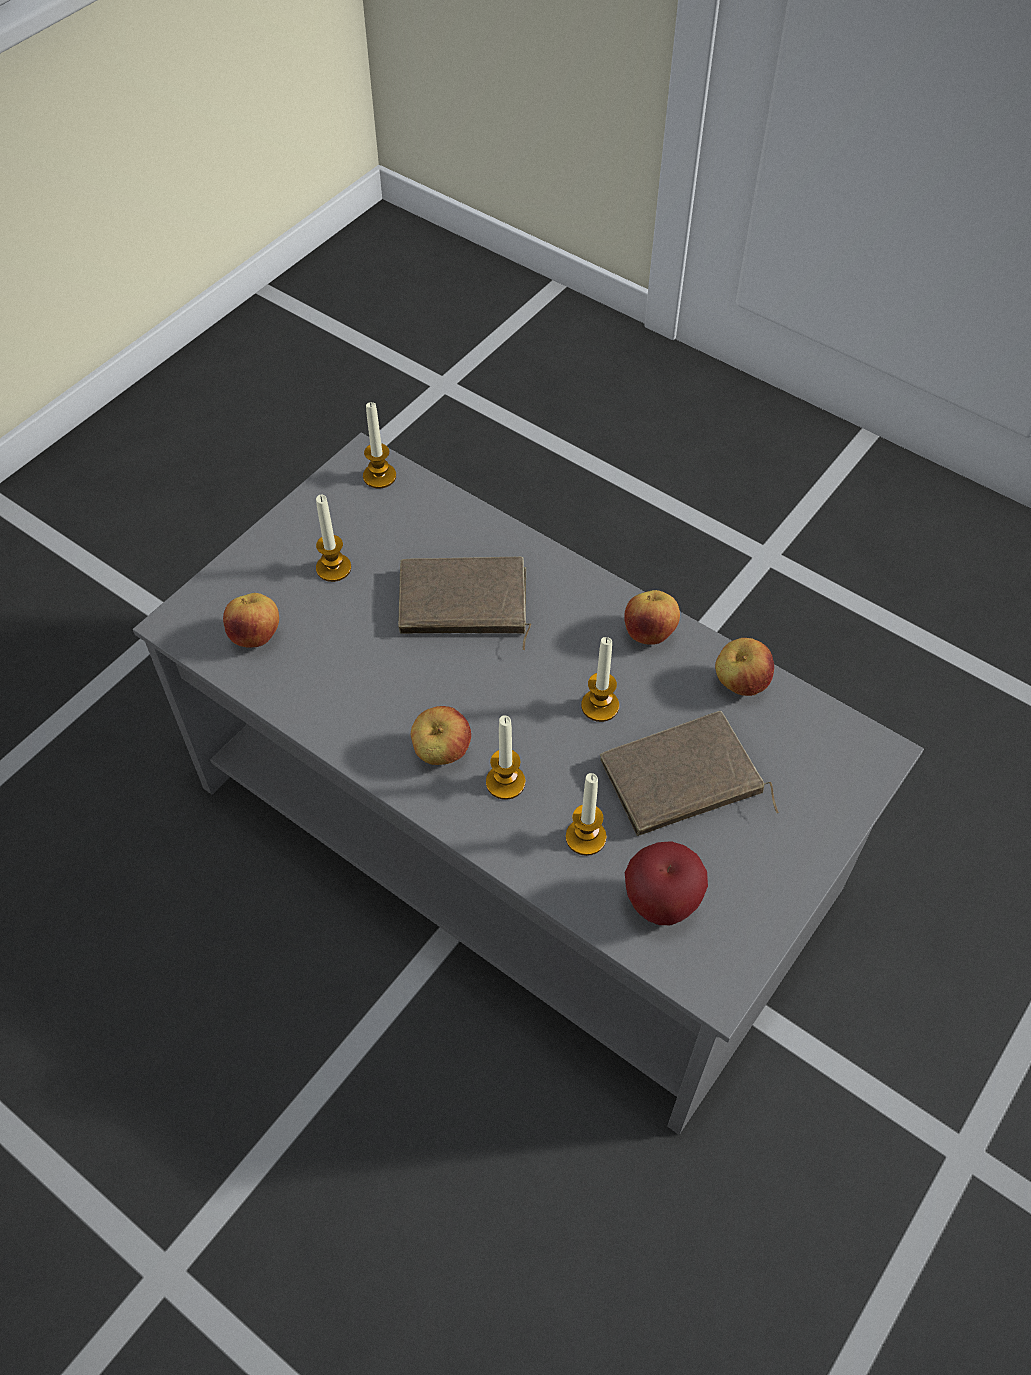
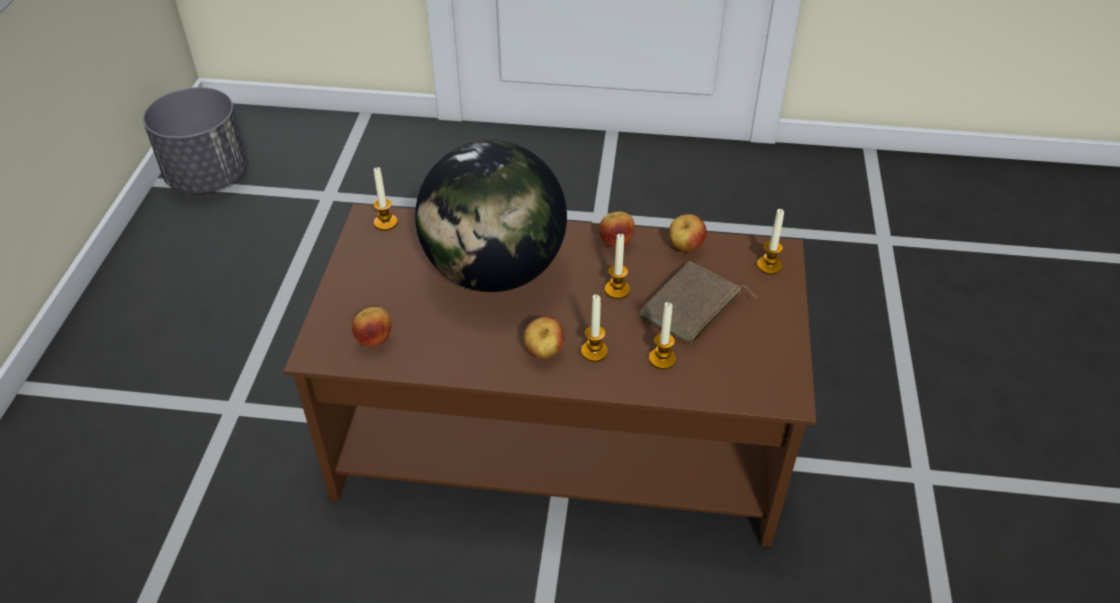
camera: 30 degrees left, 10 degrees down
grey coffee table [133,433,924,1135] -> brown coffee table [284,204,816,547]
candle [316,495,351,582] -> candle moved to [757,209,784,274]
brown book [398,557,531,650] -> globe [415,140,567,292]
apple [625,841,708,925] -> none
none -> grey planter [143,87,248,193]

